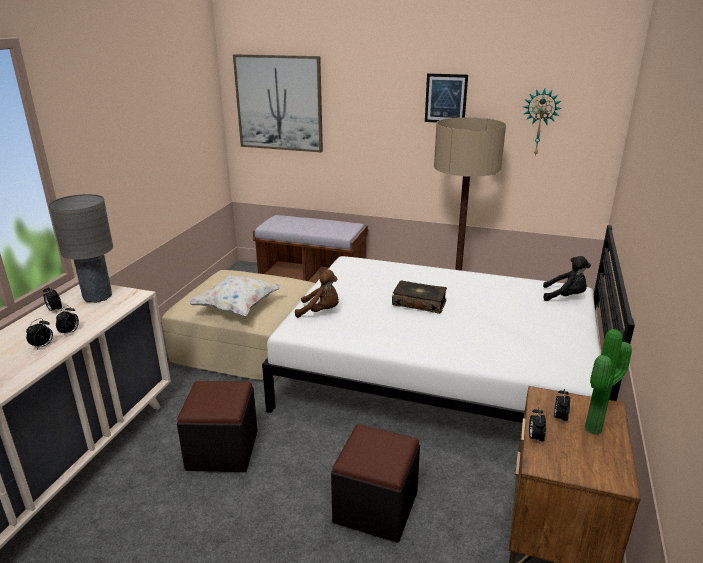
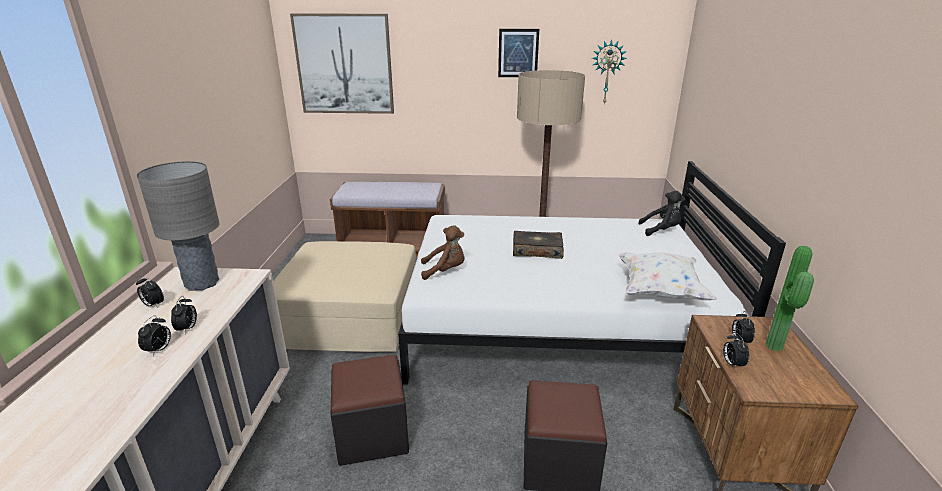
camera: 15 degrees left, 0 degrees up
white pillow [188,275,283,316] -> white pillow moved to [619,252,717,300]

